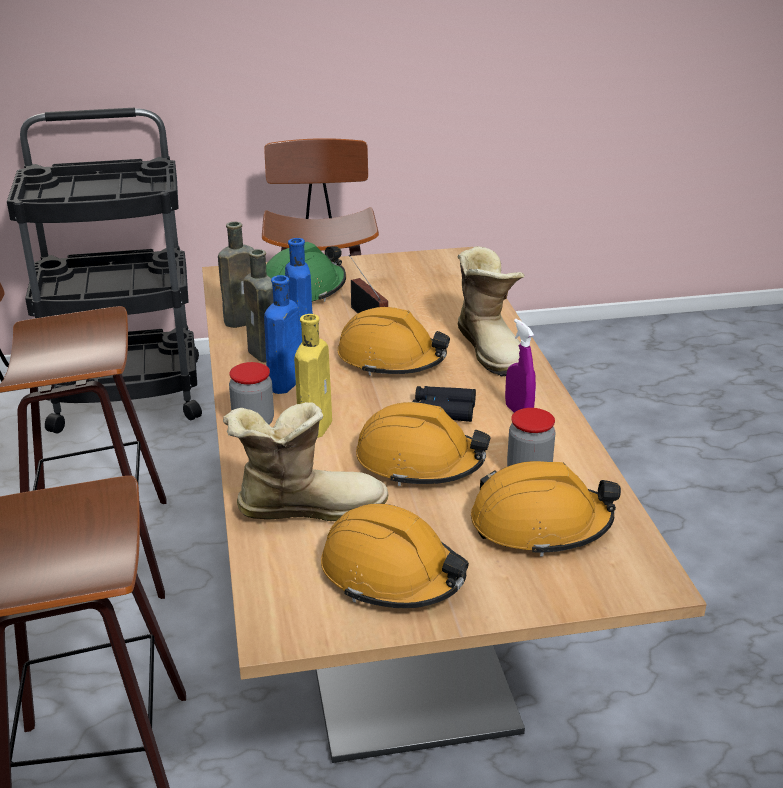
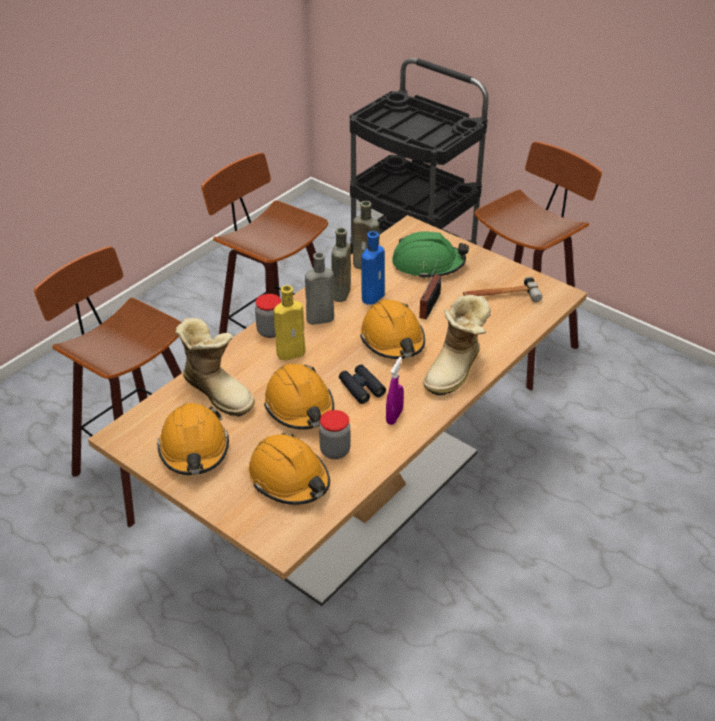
camera: 50 degrees right, 10 degrees up
blue bottle [264,275,300,394] -> grey bottle [305,252,334,325]
none -> hammer [463,277,542,302]

